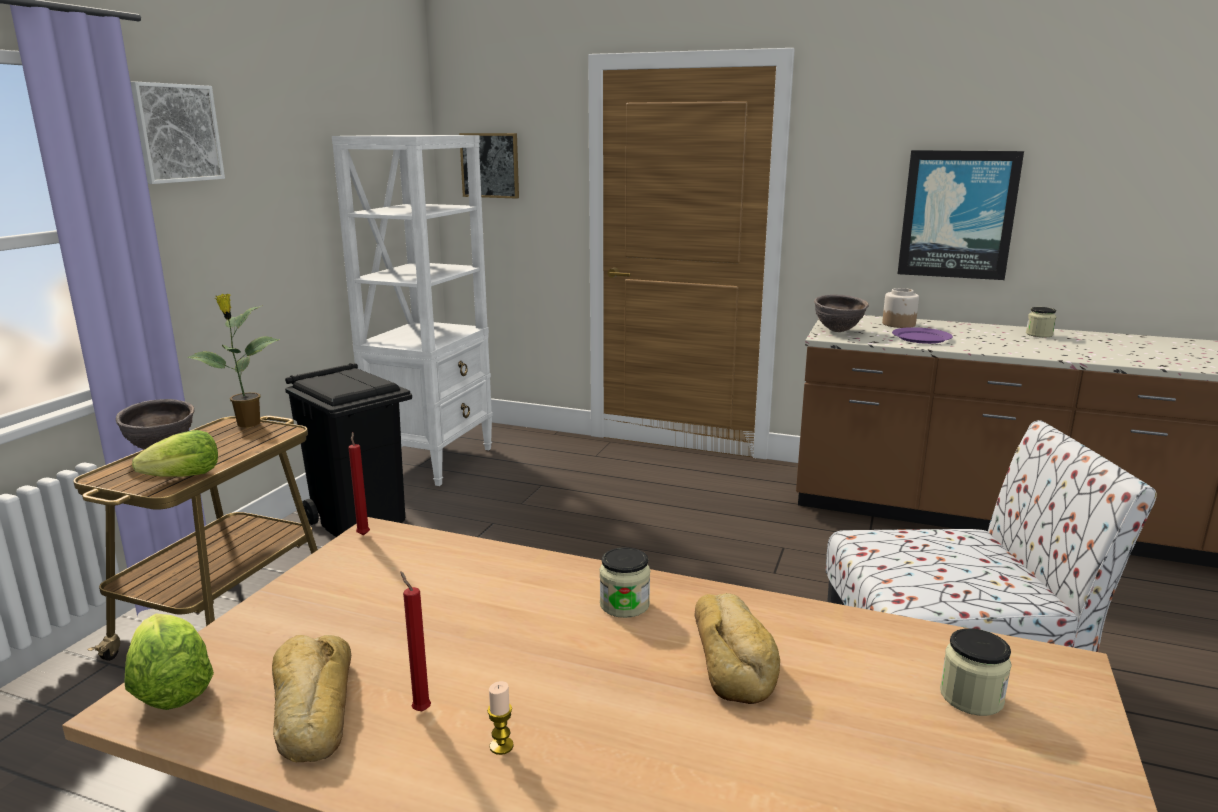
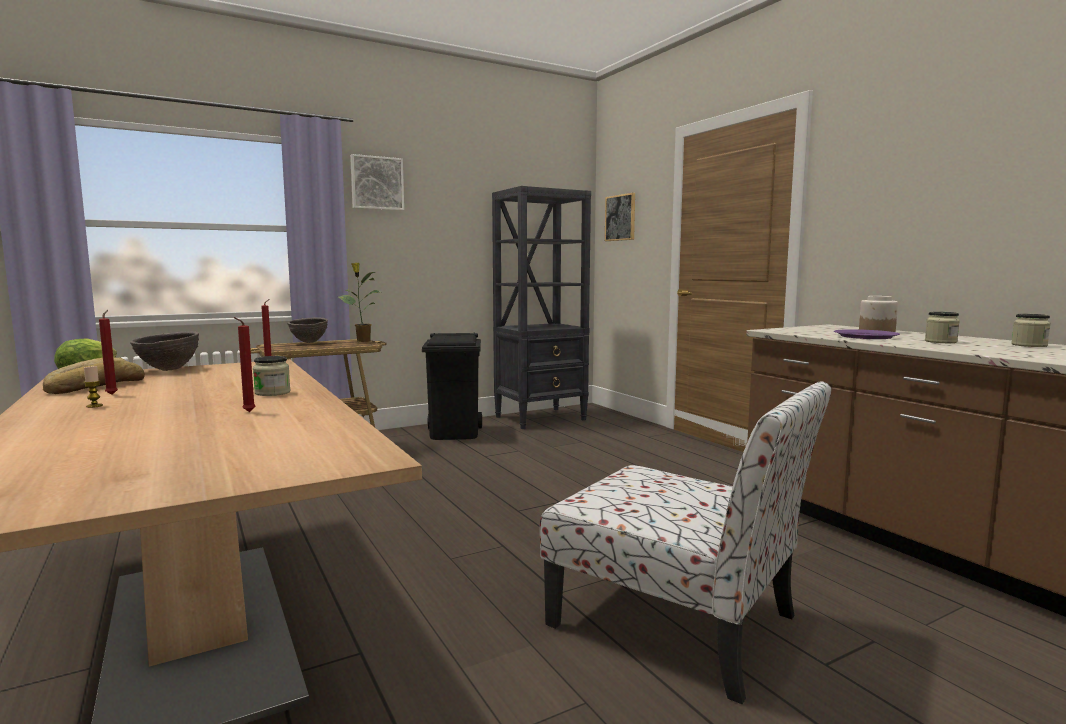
camera: 40 degrees right, 10 degrees down
lettuce [132,430,218,477] -> none
white bookcase [332,135,493,486] -> black bookcase [492,186,591,429]
bread [695,593,780,704] -> red candle [233,317,256,412]
brown bowl [814,294,869,332] -> brown bowl moved to [130,331,199,371]
picture [898,150,1024,280] -> none
jar [940,628,1012,716] -> jar moved to [925,312,960,343]

